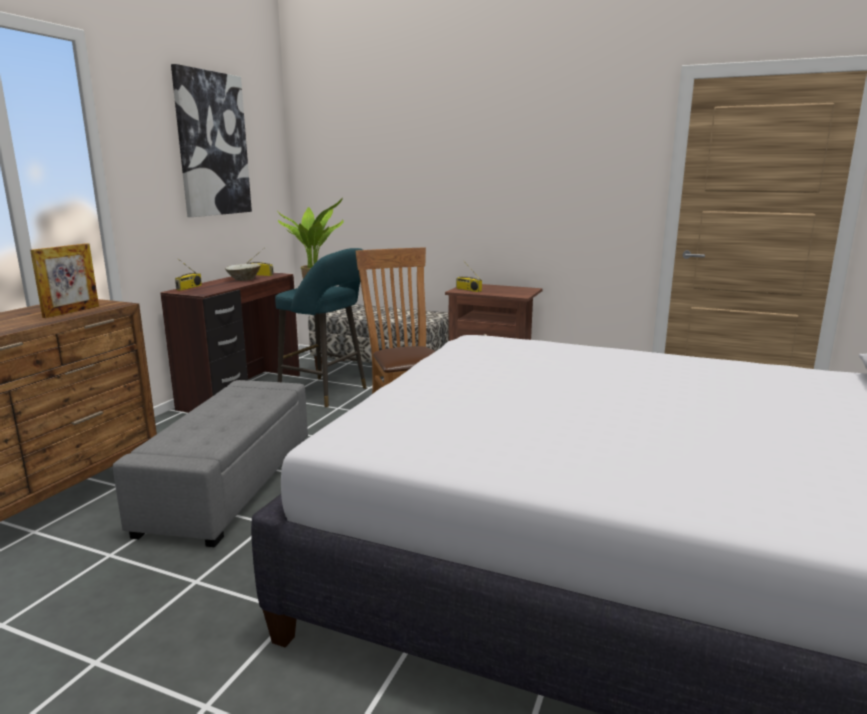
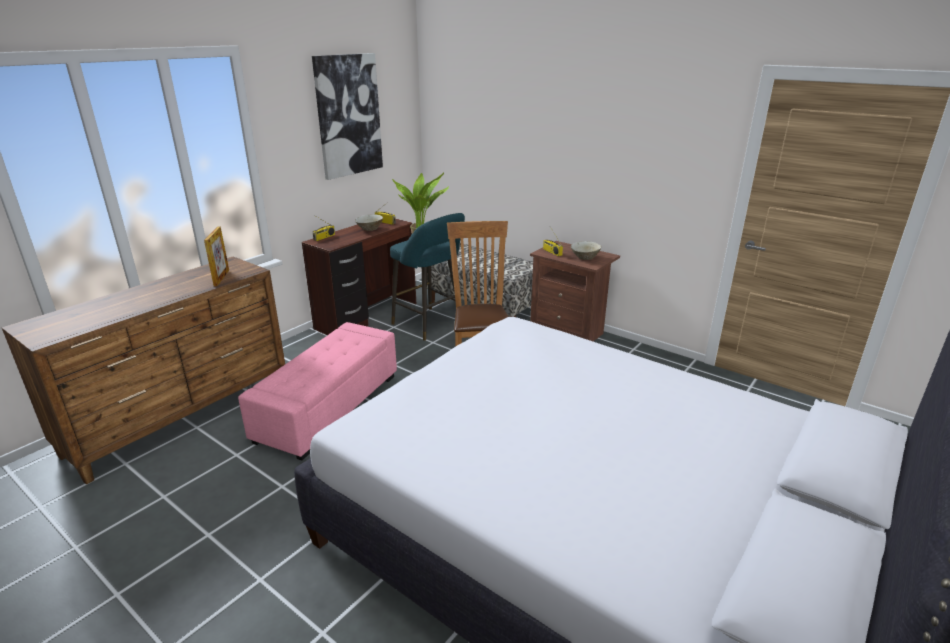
camera: 15 degrees right, 10 degrees up
picture frame [30,243,99,318] -> picture frame turned 45 degrees counterclockwise [204,227,229,286]
grey ottoman [113,380,308,547] -> pink ottoman [238,322,397,461]
none -> beige bowl [571,241,602,260]

